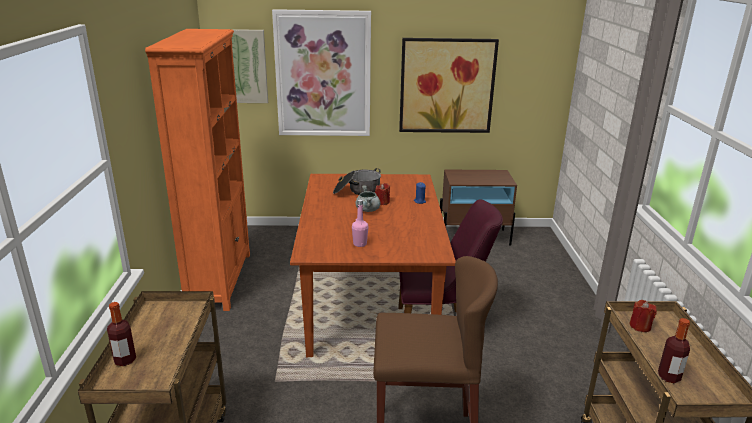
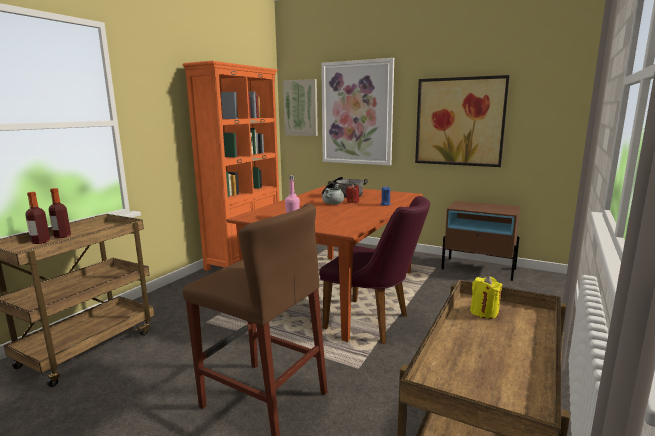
camera: 30 degrees right, 10 degrees down
red candle [630,300,657,332] -> yellow candle [470,276,503,319]
bottle [658,318,690,383] -> bottle moved to [48,188,71,238]

